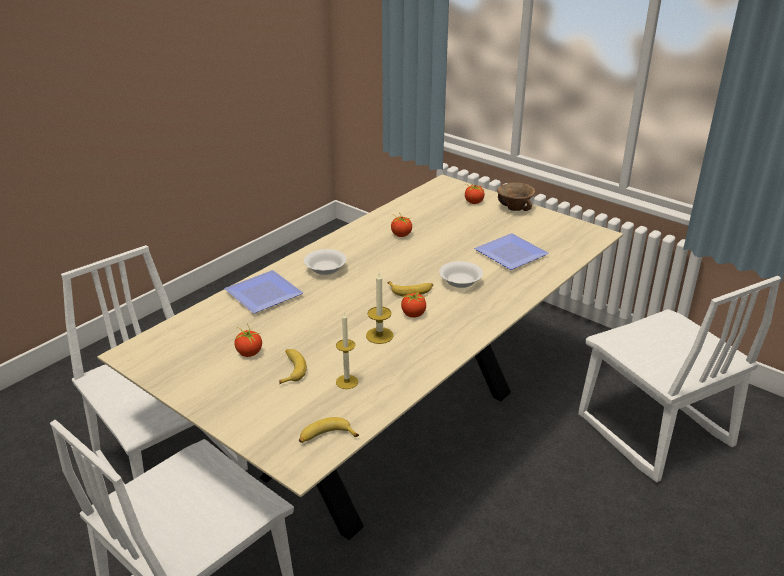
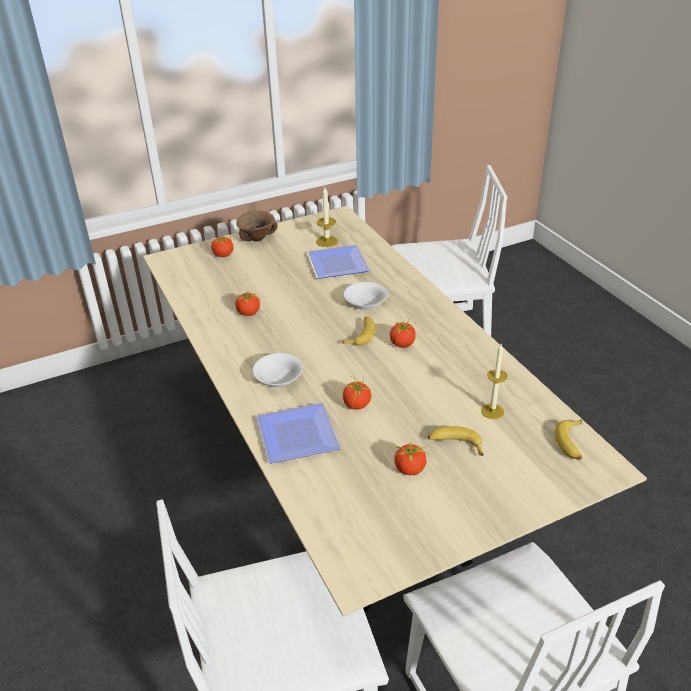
camera: 65 degrees left, 5 degrees up
candle [366,273,394,344] -> candle moved to [316,187,338,247]
none -> tomato [342,376,371,410]

